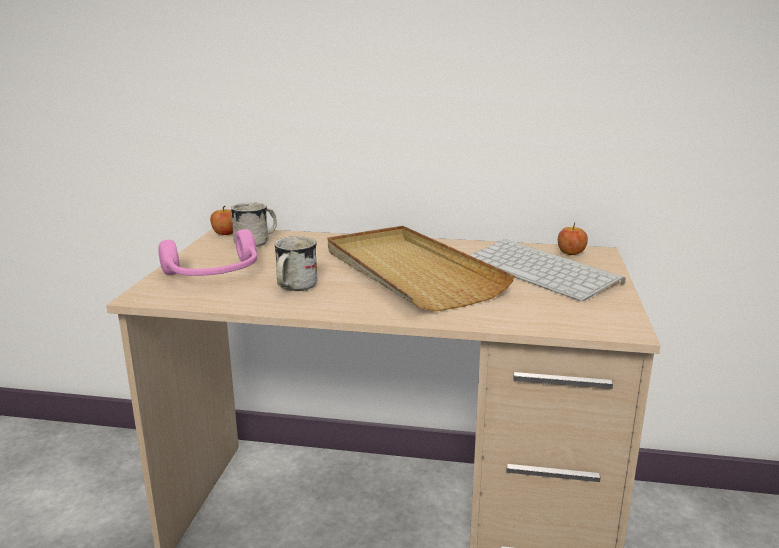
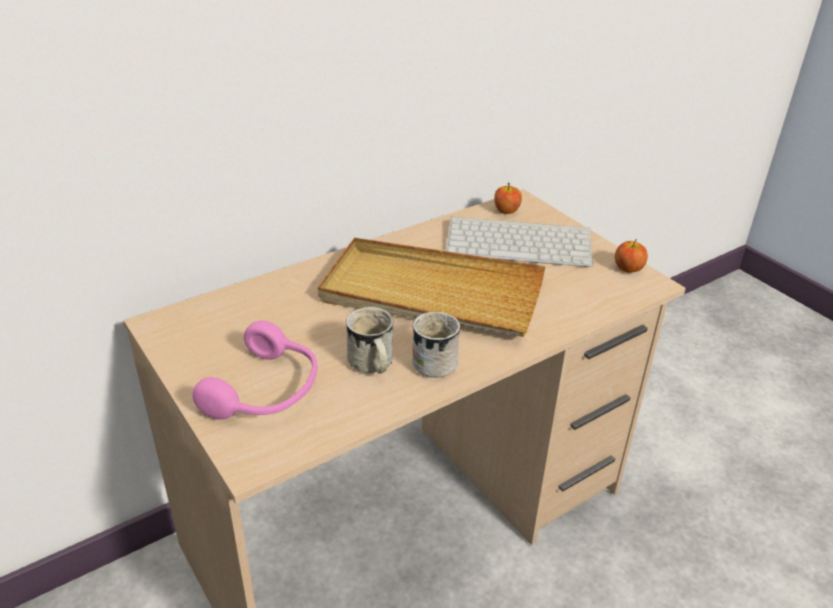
camera: 45 degrees left, 15 degrees up
apple [210,206,233,235] -> apple moved to [615,239,648,273]
white mug [231,202,277,247] -> white mug moved to [412,312,460,378]

